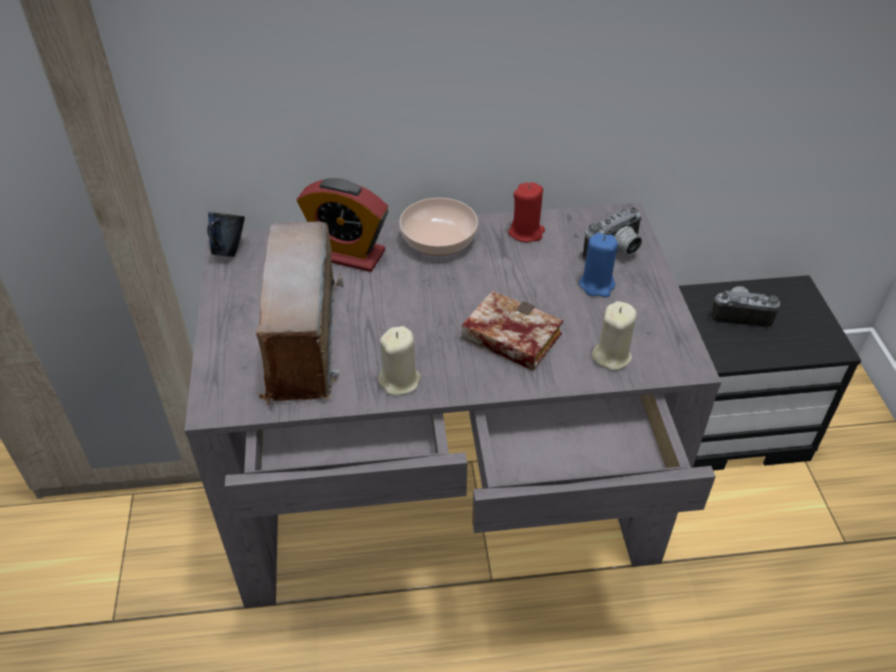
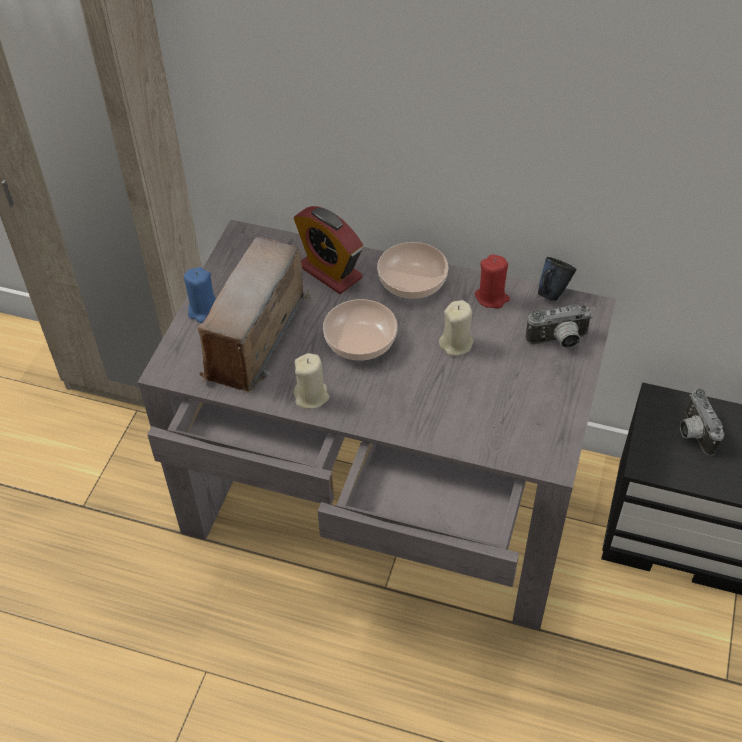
camera: 25 degrees right, 5 degrees up
blue mug [207,212,245,257] -> blue mug moved to [538,257,576,301]
book [461,291,563,371] -> none
blue candle [579,233,618,297] -> blue candle moved to [184,267,216,323]
beige candle [592,301,637,371] -> beige candle moved to [439,300,473,356]
camera [710,286,780,328] -> camera turned 135 degrees counterclockwise [680,389,724,456]
none -> bowl [323,299,397,361]

